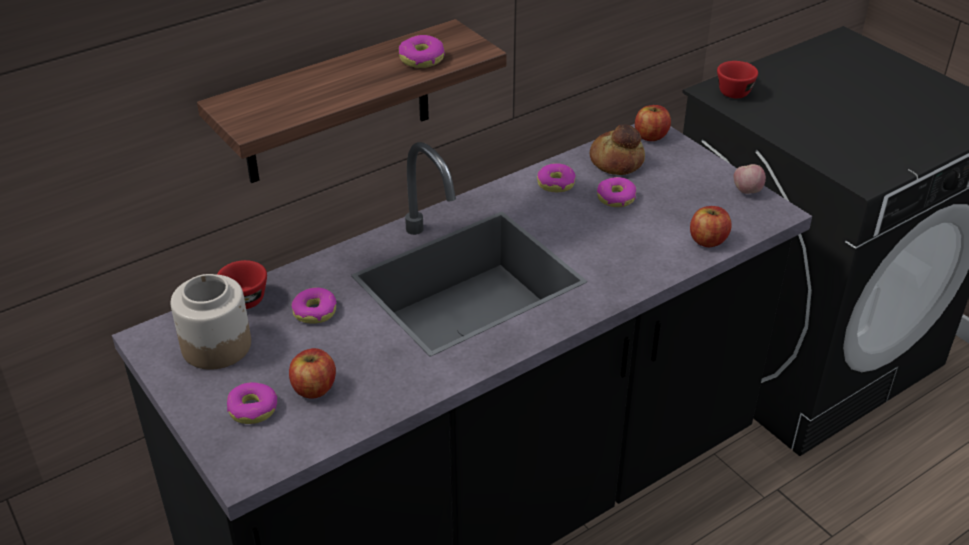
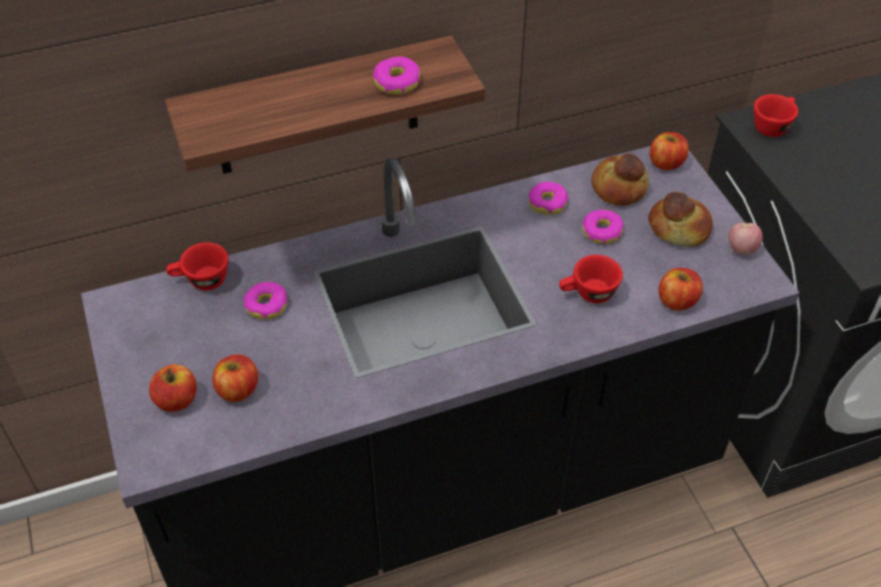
camera: 15 degrees right, 10 degrees up
jar [171,274,251,370] -> none
donut [227,382,277,424] -> apple [149,364,197,412]
none -> red cup [559,255,623,303]
none -> bread [648,192,713,247]

